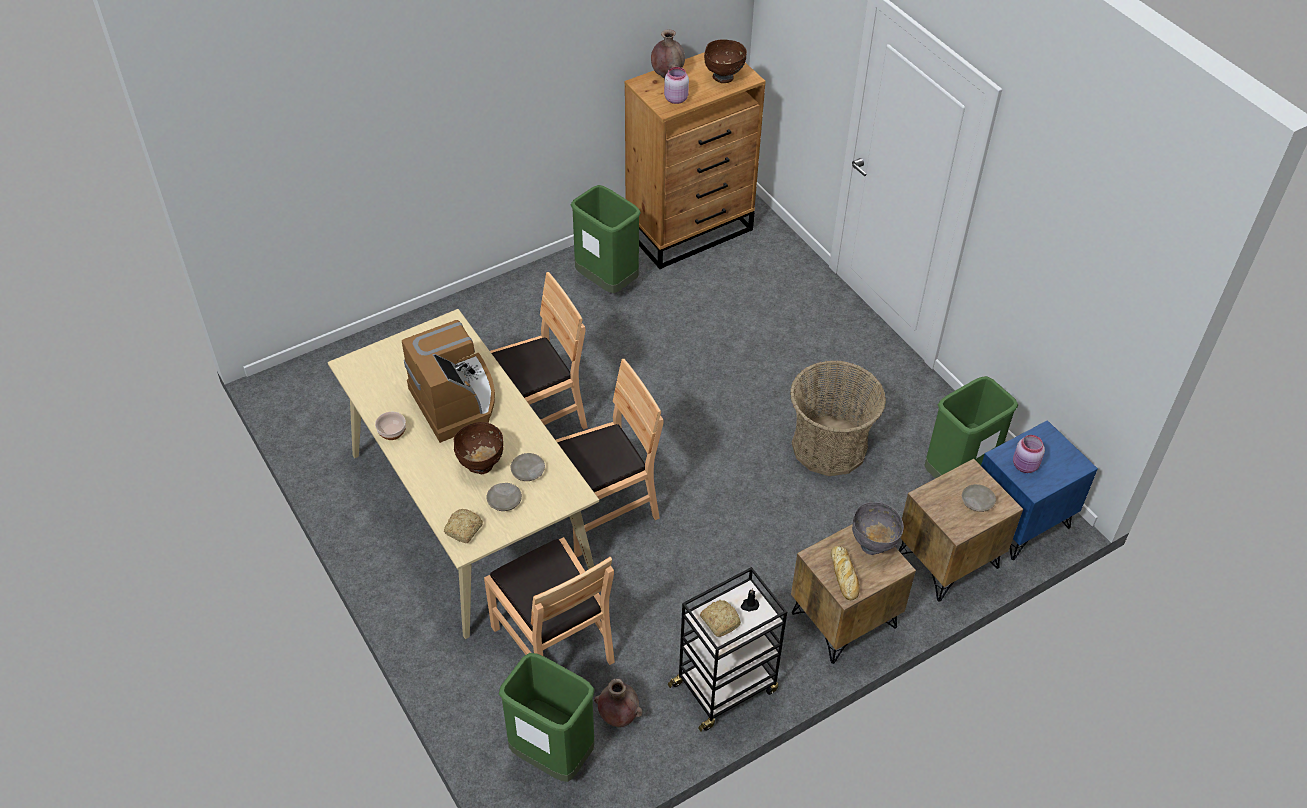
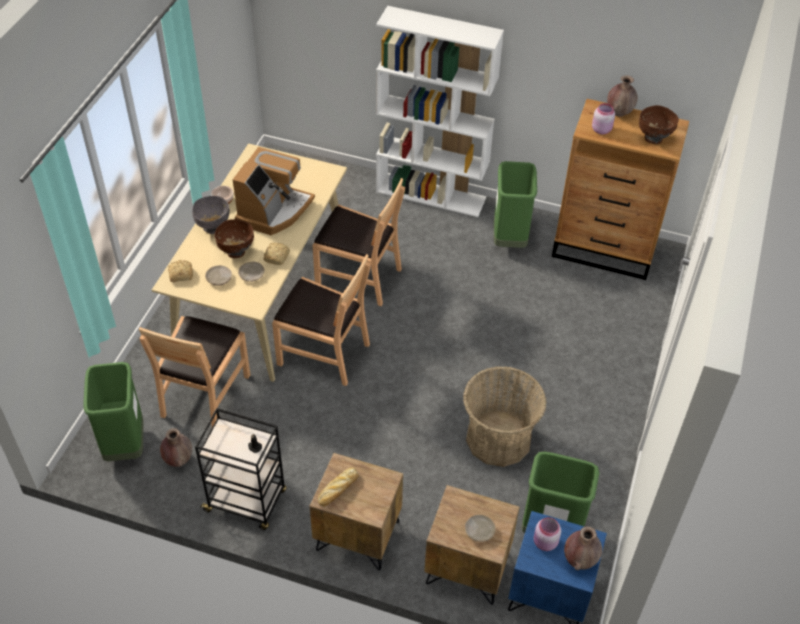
camera: 50 degrees right, 0 degrees up
bread [700,600,741,637] -> bread moved to [264,243,290,265]
grey bowl [852,502,904,555] -> grey bowl moved to [192,196,230,234]
none -> white bookcase [376,6,504,217]
none -> brown vase [564,527,602,570]

